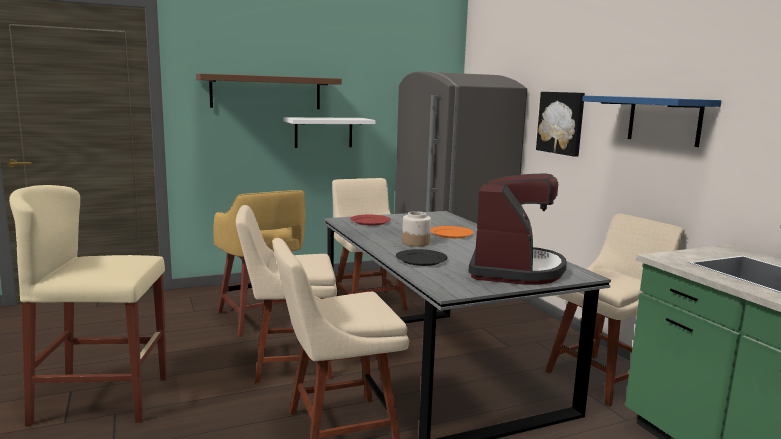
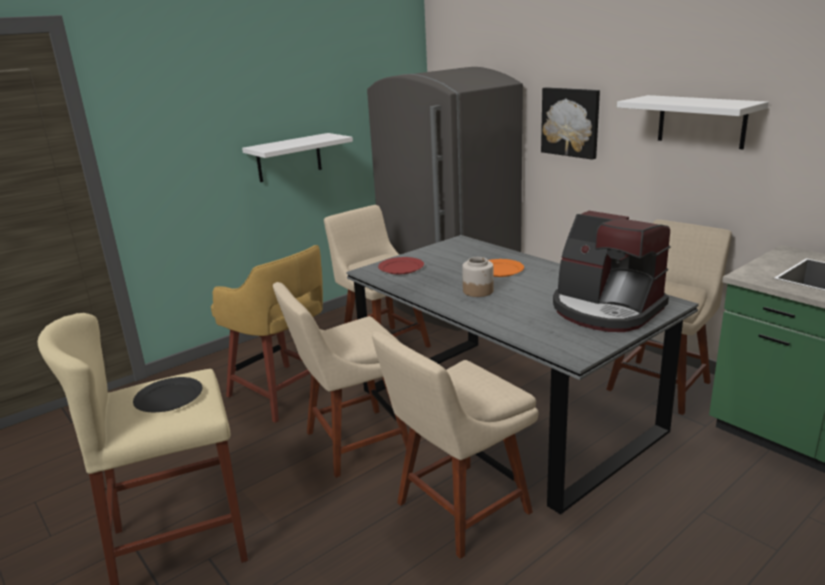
camera: 15 degrees left, 10 degrees up
brown shelf [196,74,342,109] -> none
black plate [396,249,448,266] -> black plate moved to [133,377,202,412]
coffee machine [468,173,567,285] -> coffee machine turned 135 degrees clockwise [553,211,670,332]
blue shelf [582,96,721,147] -> white shelf [617,95,769,149]

